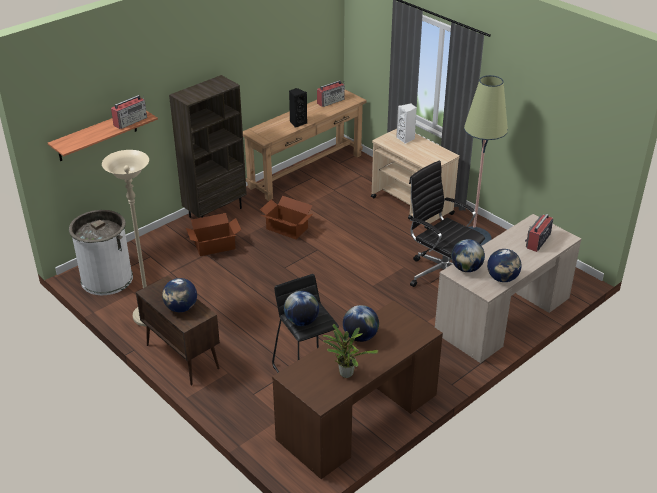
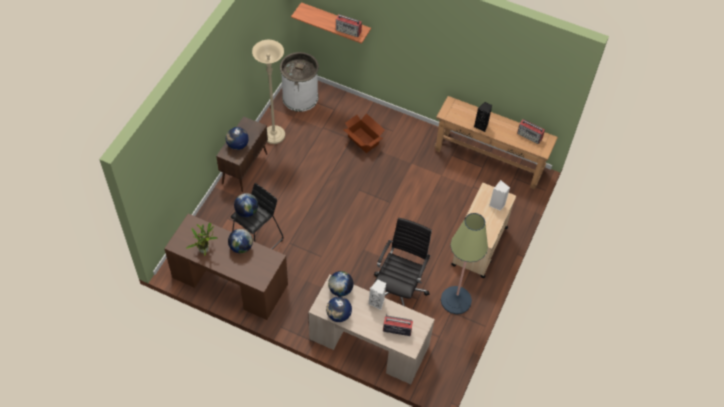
camera: 65 degrees right, 20 degrees up
brown bookcase [169,75,247,218] -> none
cardboard box [260,196,313,239] -> none
none -> white speaker [369,279,386,310]

